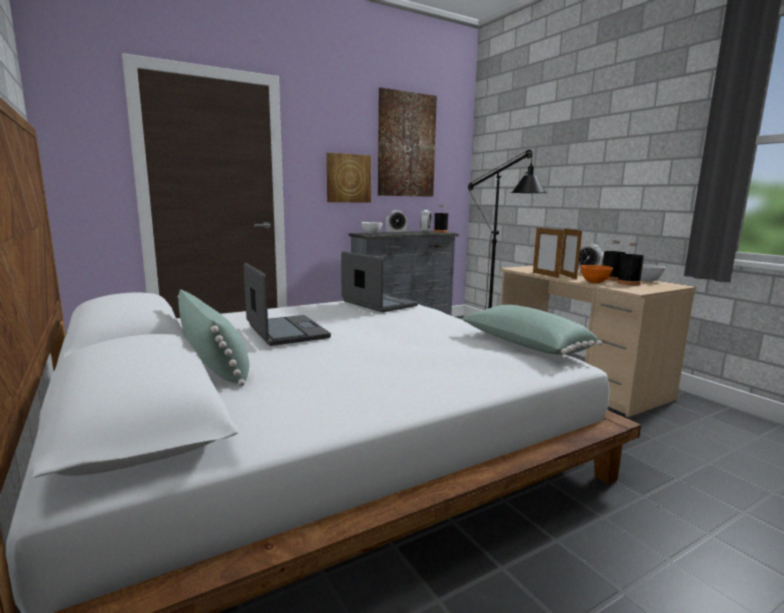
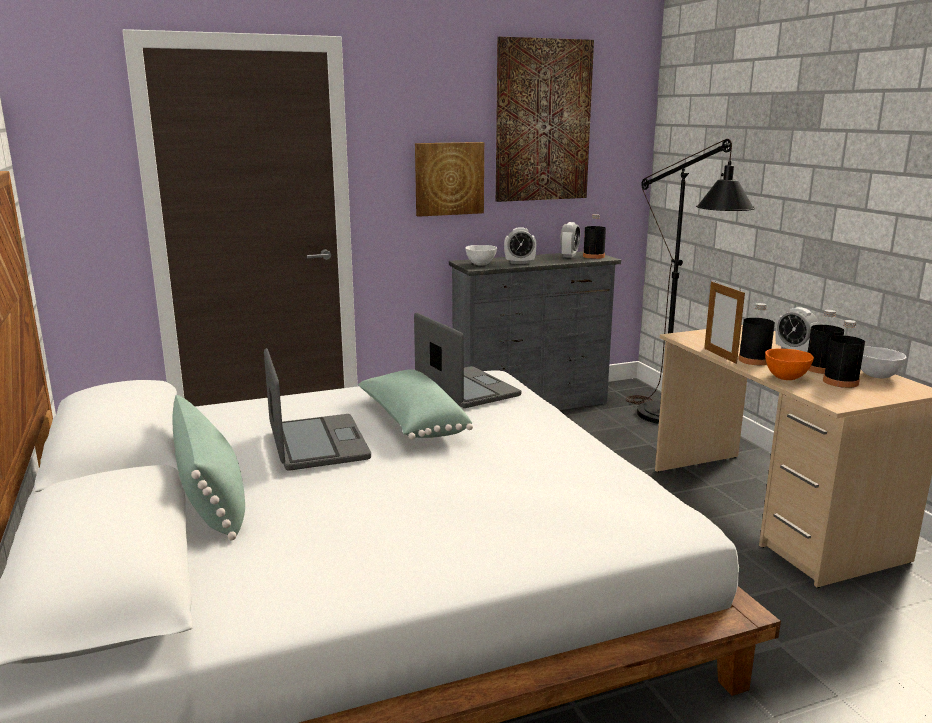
camera: 10 degrees right, 5 degrees up
green pillow [462,305,602,355] -> green pillow moved to [358,370,473,440]
picture frame [560,228,582,280] -> black bottle [738,303,775,365]

